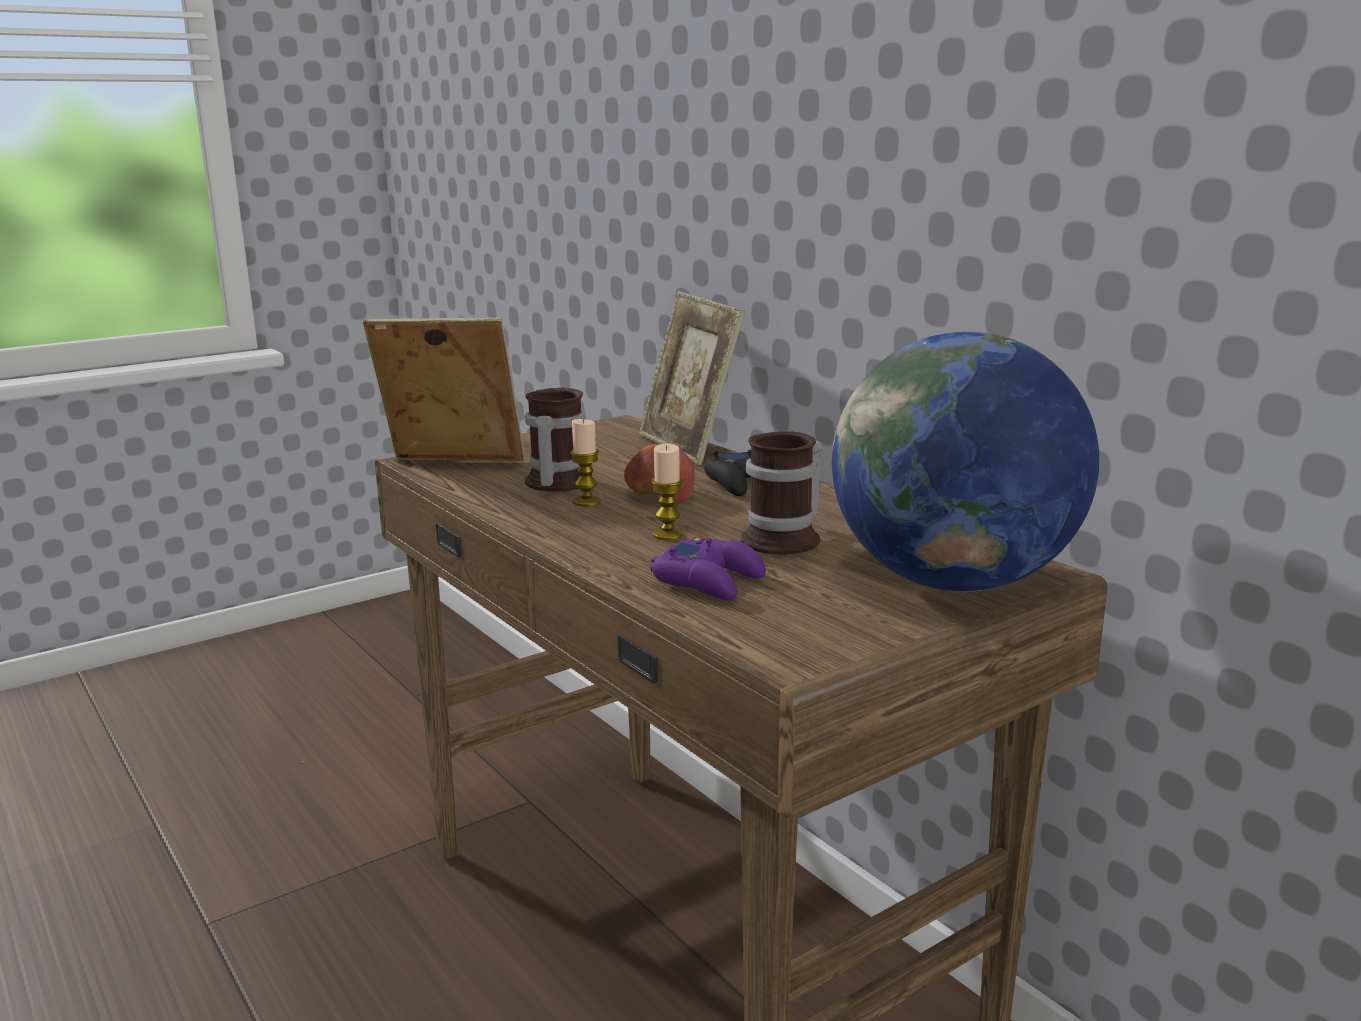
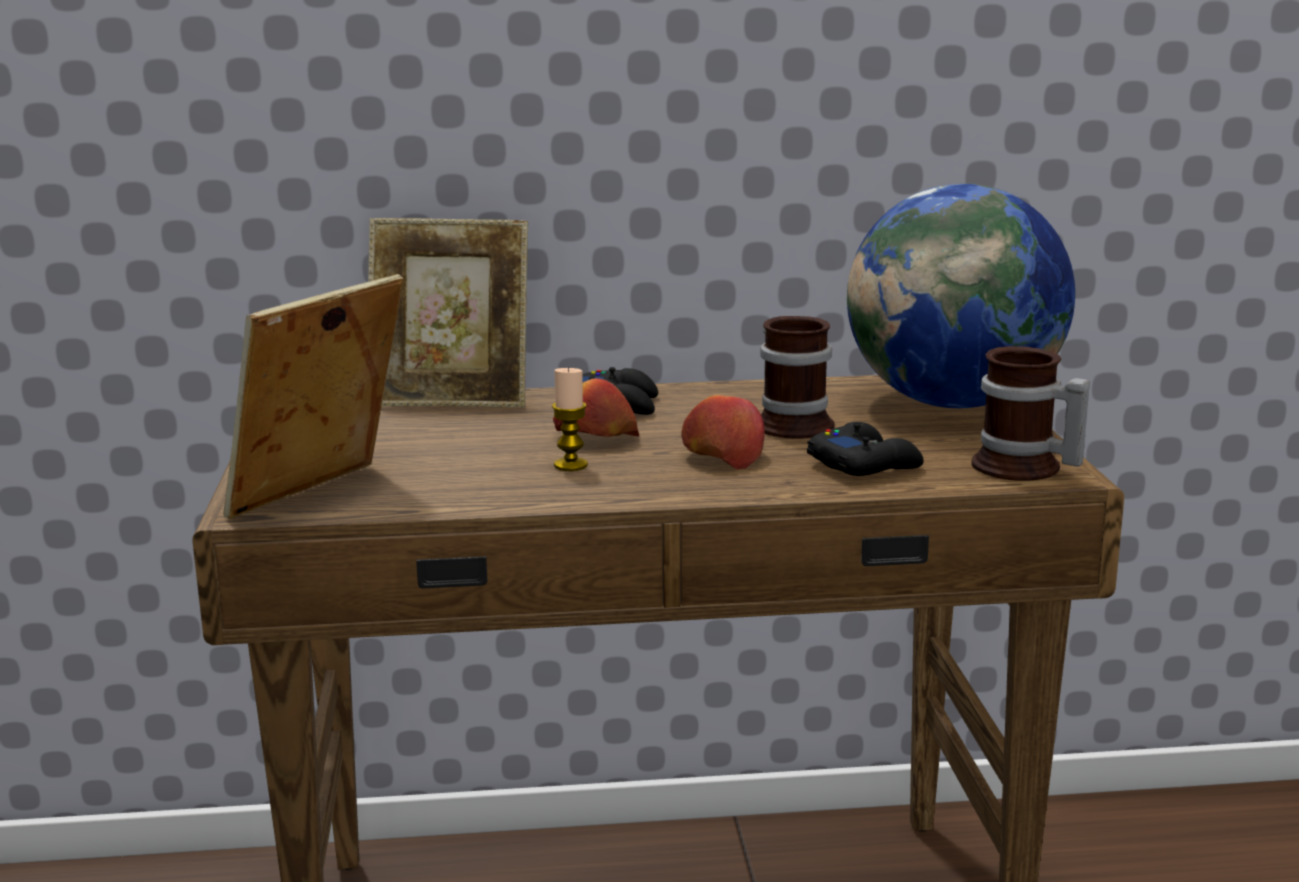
camera: 60 degrees left, 0 degrees up
mug [525,388,586,491] -> mug moved to [971,346,1090,481]
candle [651,443,683,540] -> apple [681,395,765,470]
purple game controller [651,537,766,600] -> black game controller [807,422,924,476]

